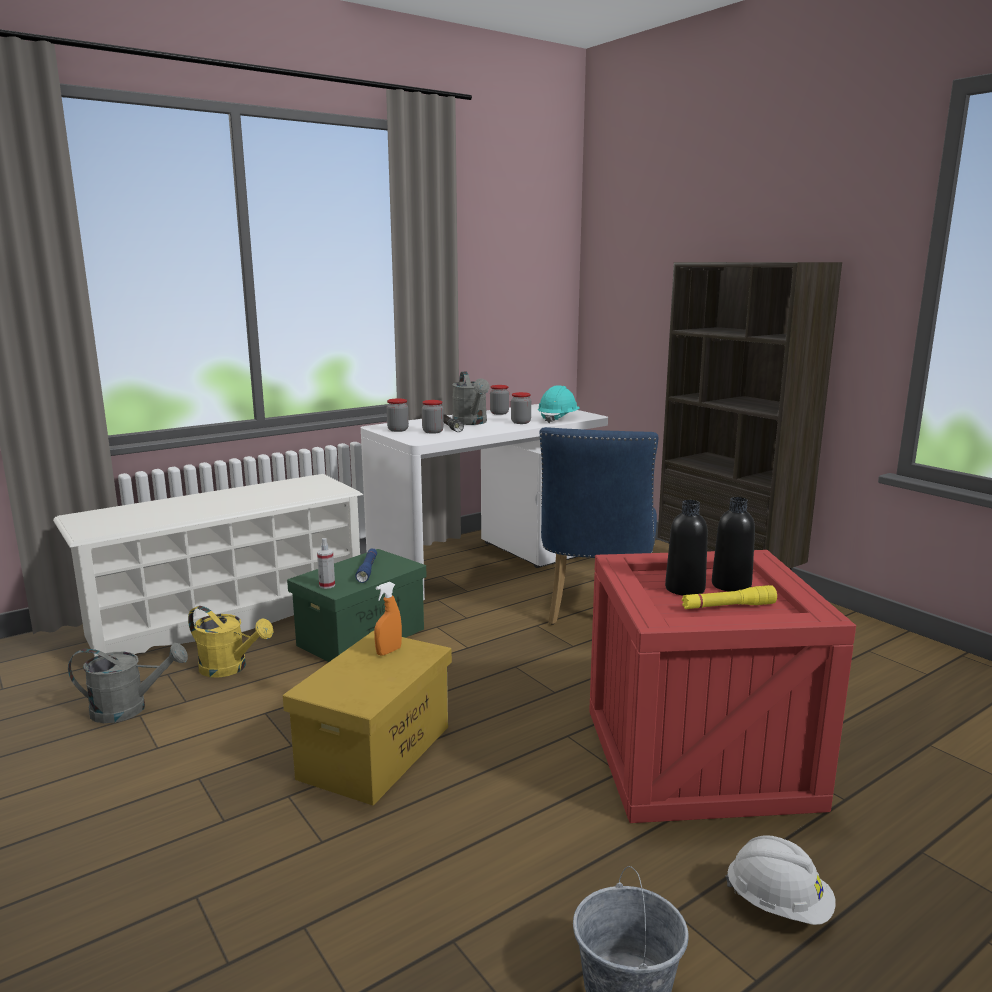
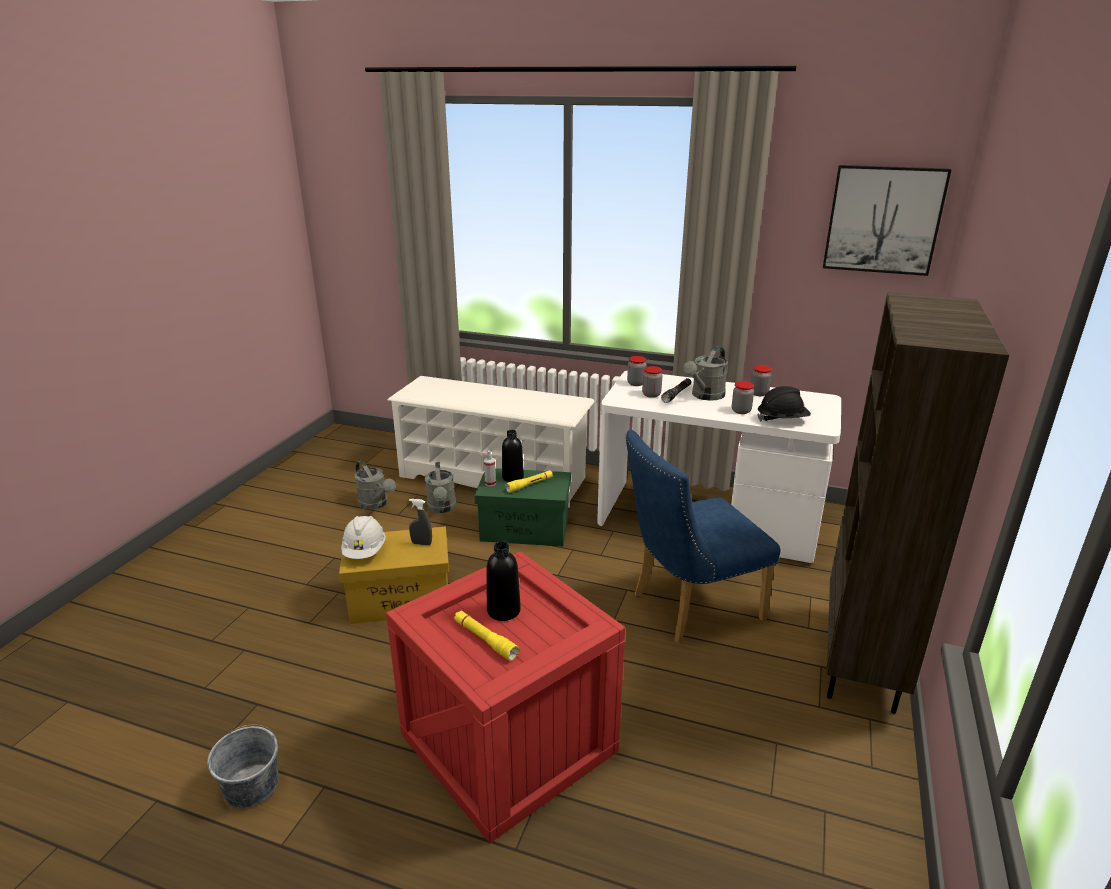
camera: 55 degrees right, 10 degrees up
yellow watering can [188,606,273,678] -> grey watering can [425,462,456,513]
blue flashlight [356,549,377,583] -> yellow flashlight [505,470,553,493]
orange spray bottle [374,582,402,656] -> grey spray bottle [409,499,432,545]
turquoise hard hat [538,385,580,423] -> black hard hat [757,386,811,422]
black bottle [712,497,755,592] -> black bottle moved to [502,430,524,482]
white hard hat [725,835,836,925] -> white hard hat moved to [341,516,386,559]
none -> picture [823,165,952,276]

